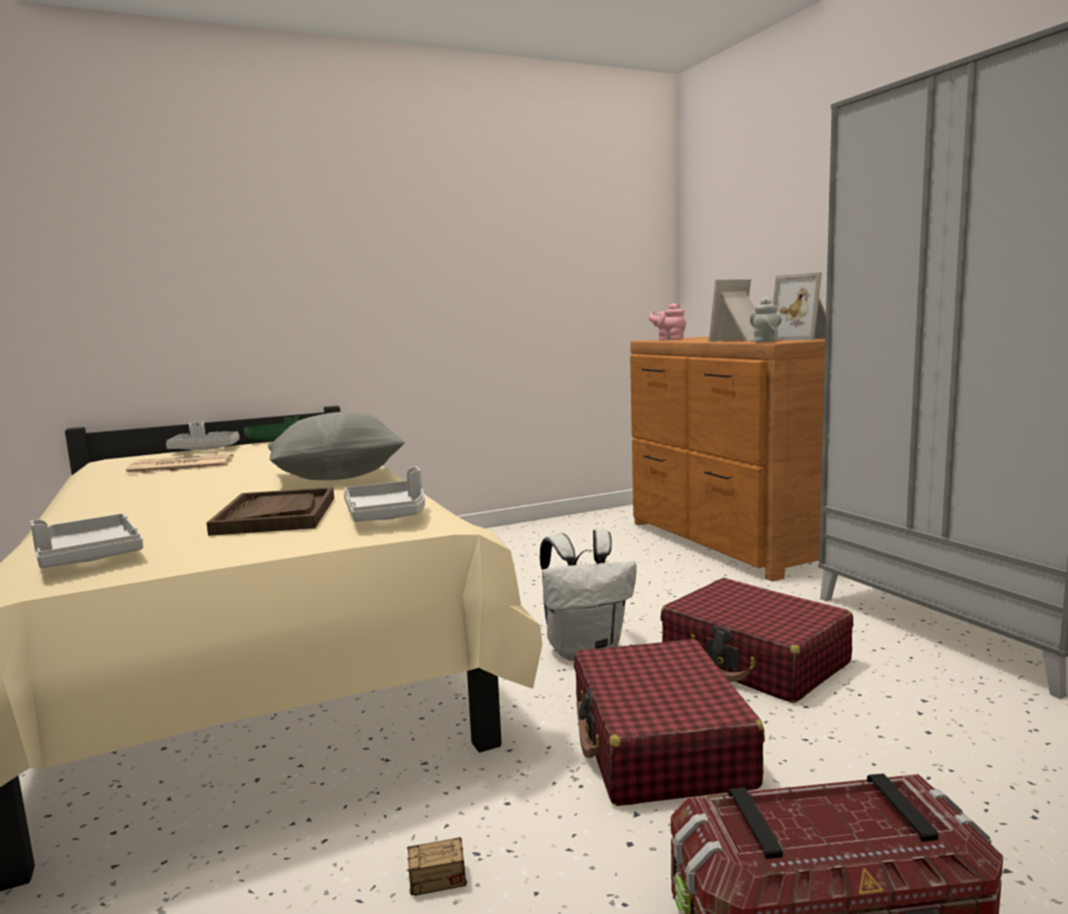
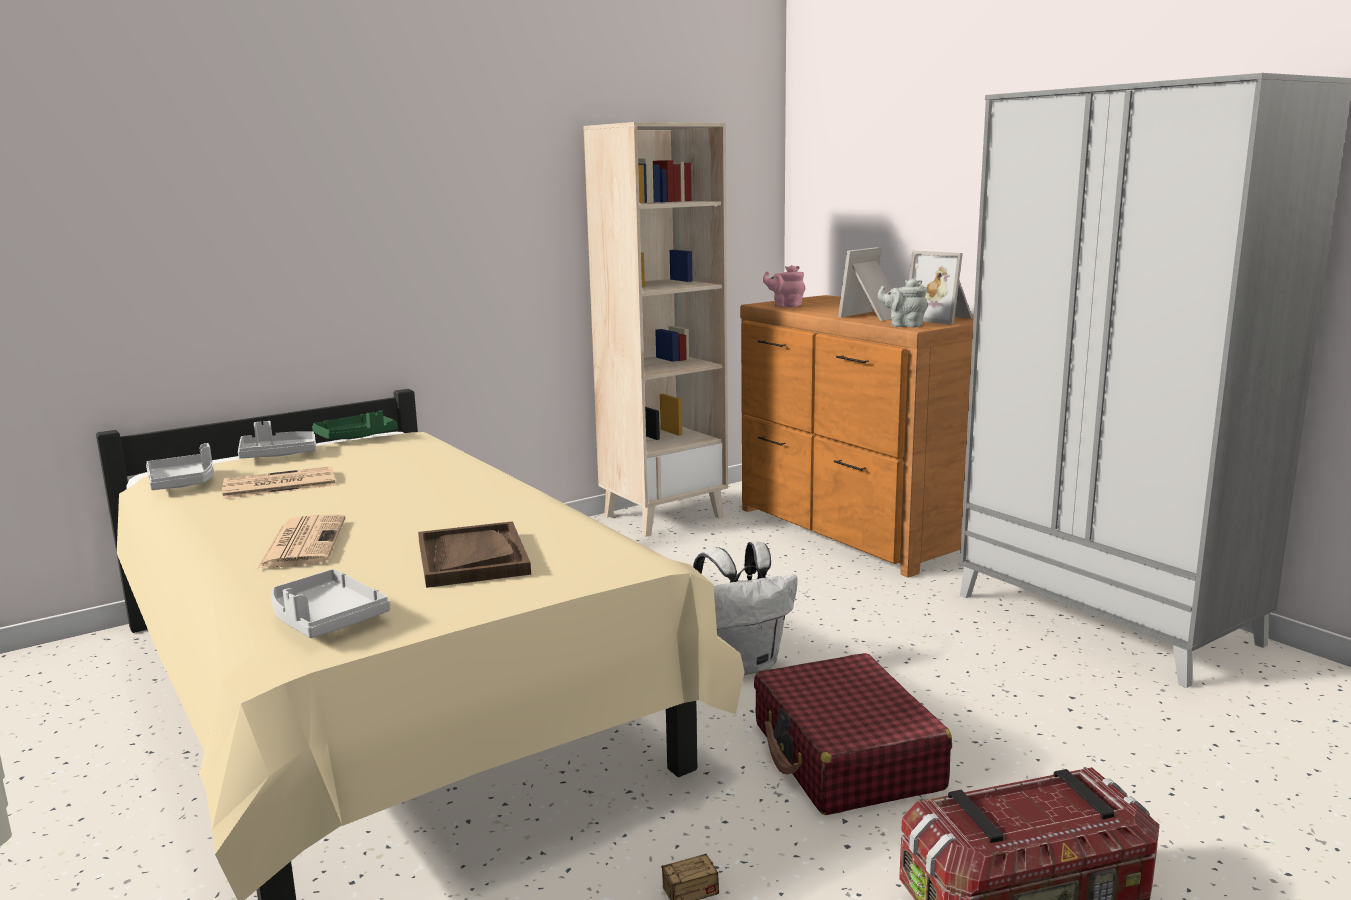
camera: 10 degrees left, 5 degrees up
grey pillow [268,412,405,480] -> none
grey tray [343,467,425,522] -> grey tray moved to [146,443,214,490]
red suitcase [660,578,853,703] -> none
grey teapot [750,297,782,343] -> grey teapot turned 75 degrees counterclockwise [878,279,928,327]
none -> newspaper [257,514,346,568]
none -> beige bookcase [583,122,728,537]

